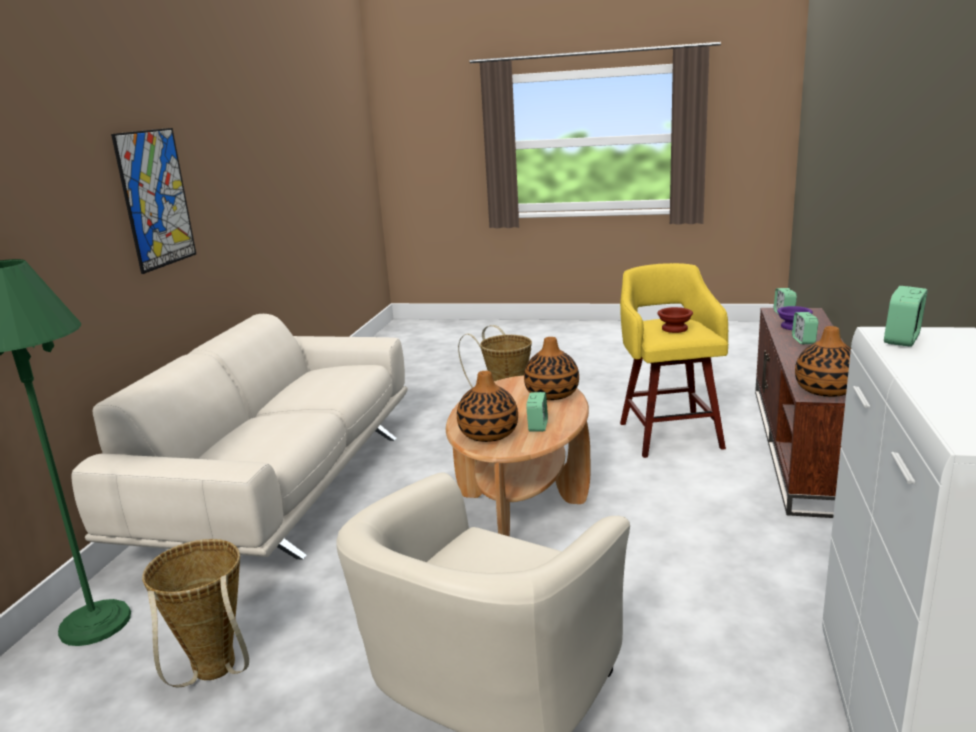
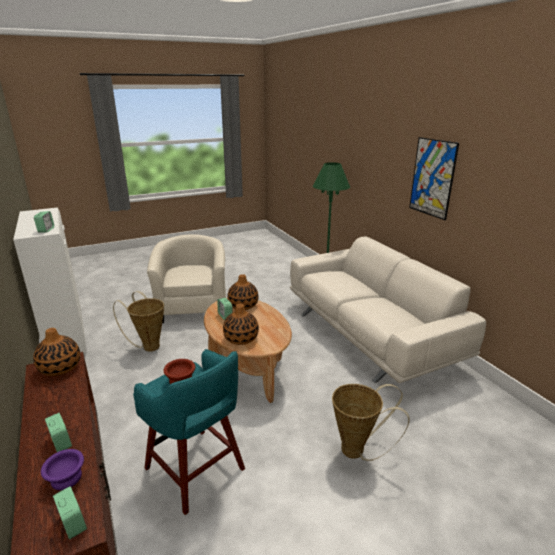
camera: 140 degrees right, 5 degrees up
basket [142,539,249,688] -> basket moved to [113,291,164,352]
yellow stool [620,263,728,458] -> turquoise stool [133,349,245,515]

